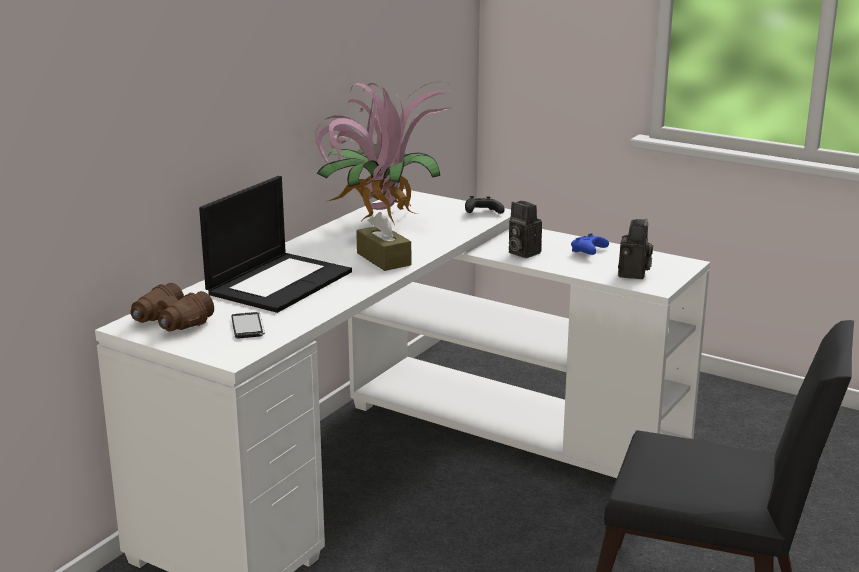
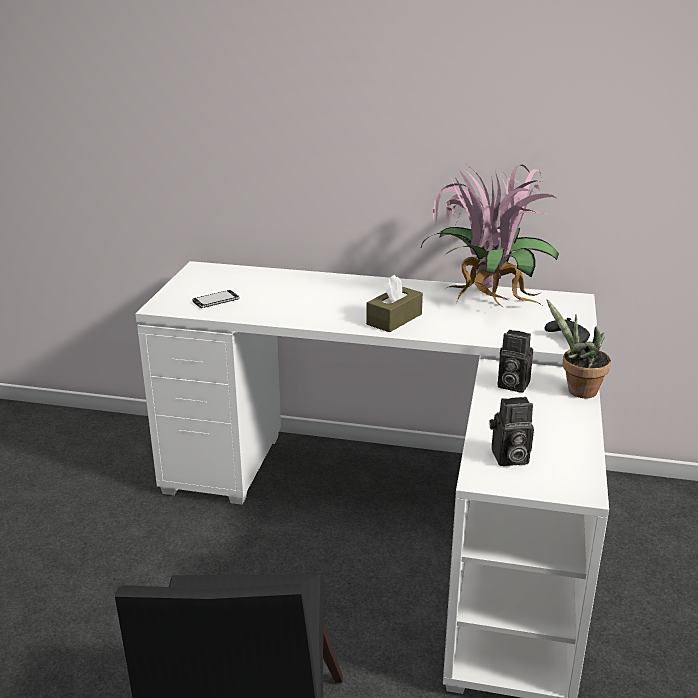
camera: 70 degrees right, 5 degrees up
brown binoculars [130,283,214,332] -> none
laptop [199,176,352,313] -> none
camera [509,201,542,258] -> camera turned 90 degrees counterclockwise [498,330,533,393]
blue game controller [571,233,609,255] -> none
none -> potted plant [547,299,611,399]

